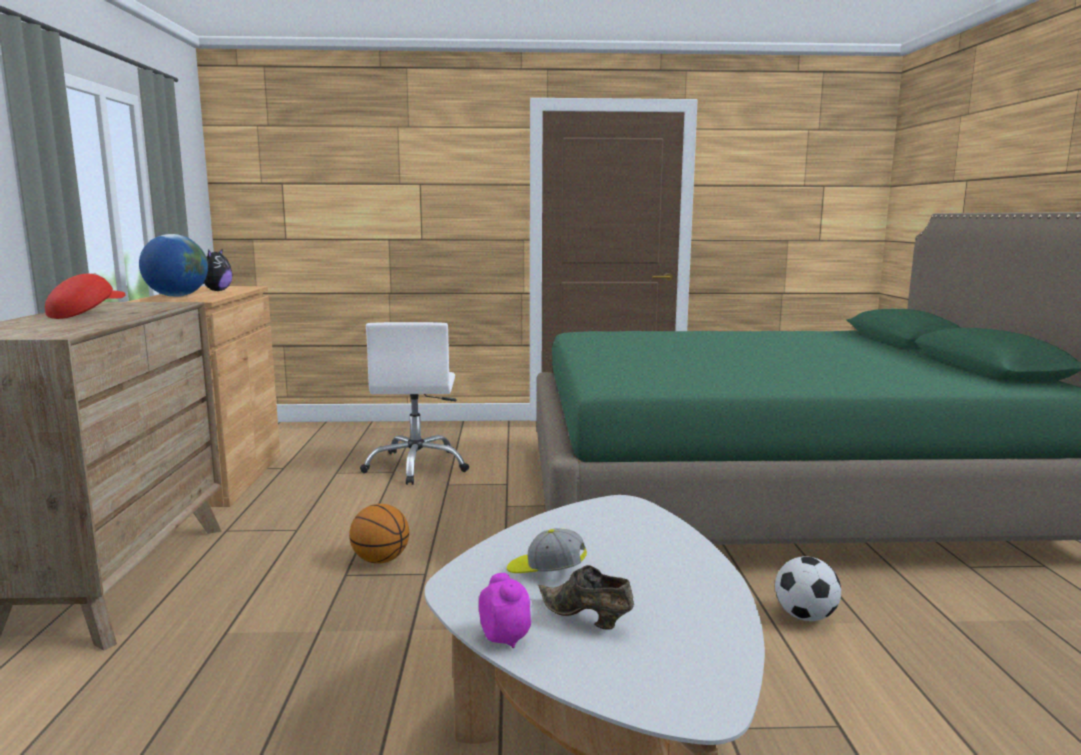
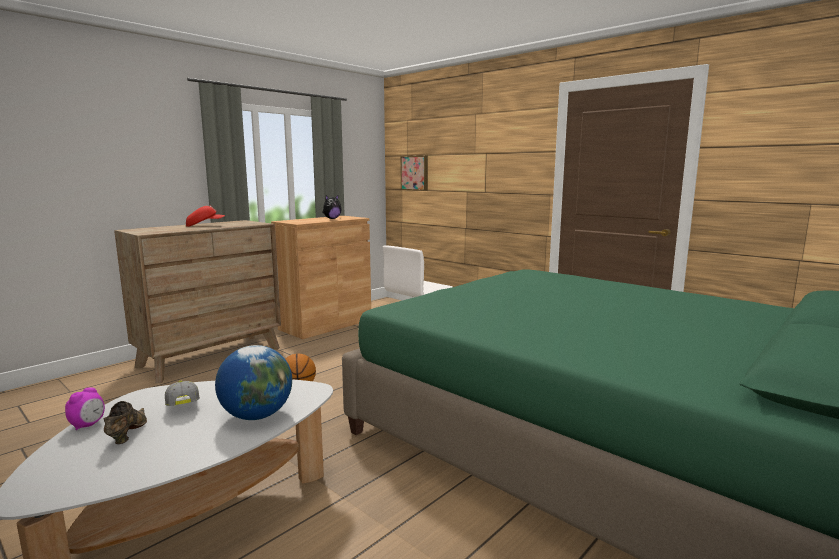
camera: 45 degrees right, 0 degrees up
globe [139,234,208,297] -> globe moved to [215,345,292,420]
football [775,556,841,621] -> none
none -> picture [400,156,428,191]

